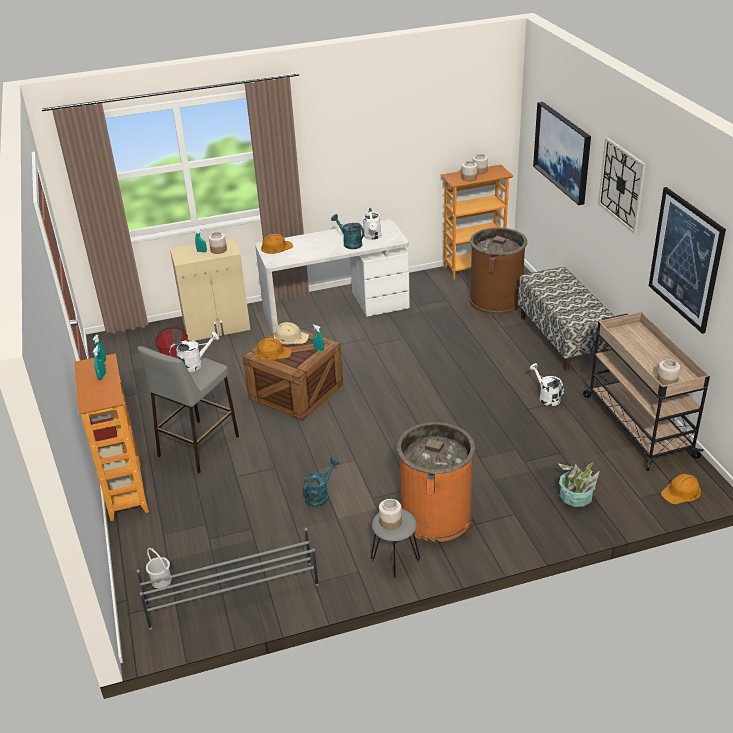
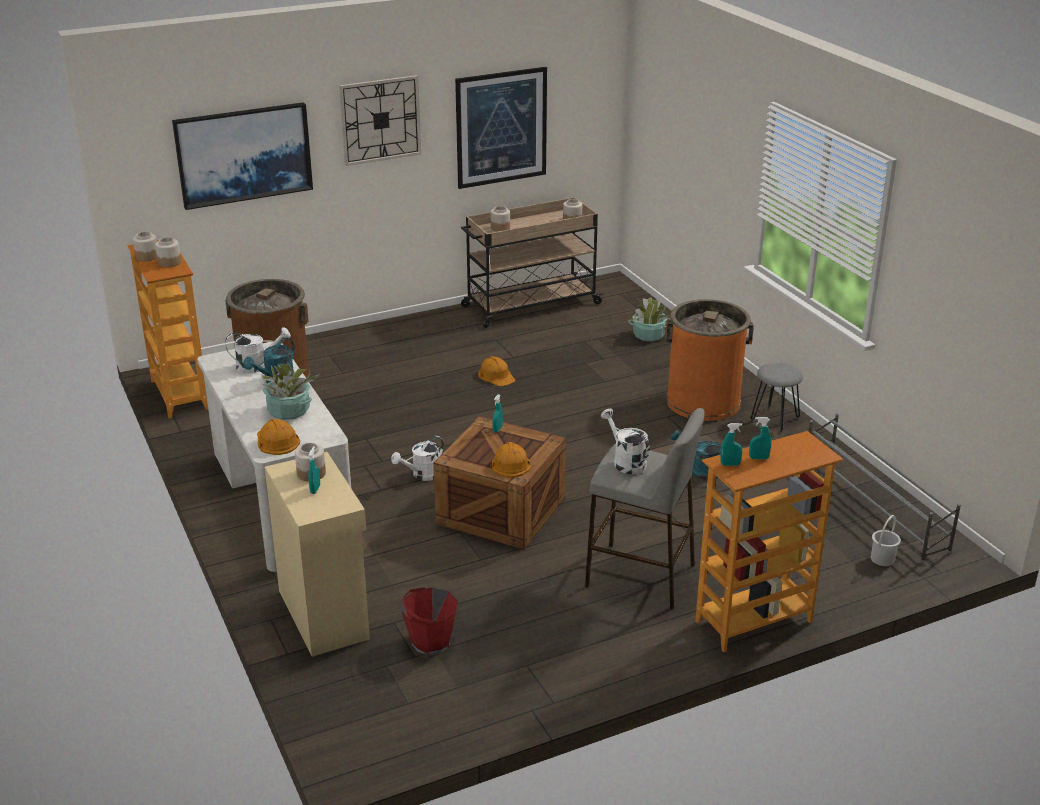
camera: 100 degrees left, 5 degrees down
beige hard hat [274,322,309,344] -> none
jar [379,499,402,530] -> jar moved to [491,206,510,232]
bench [518,267,614,370] -> none
white watering can [530,363,564,406] -> white watering can moved to [391,436,444,481]
orange hard hat [661,474,701,504] -> orange hard hat moved to [478,356,515,386]
none -> potted plant [261,362,319,420]

